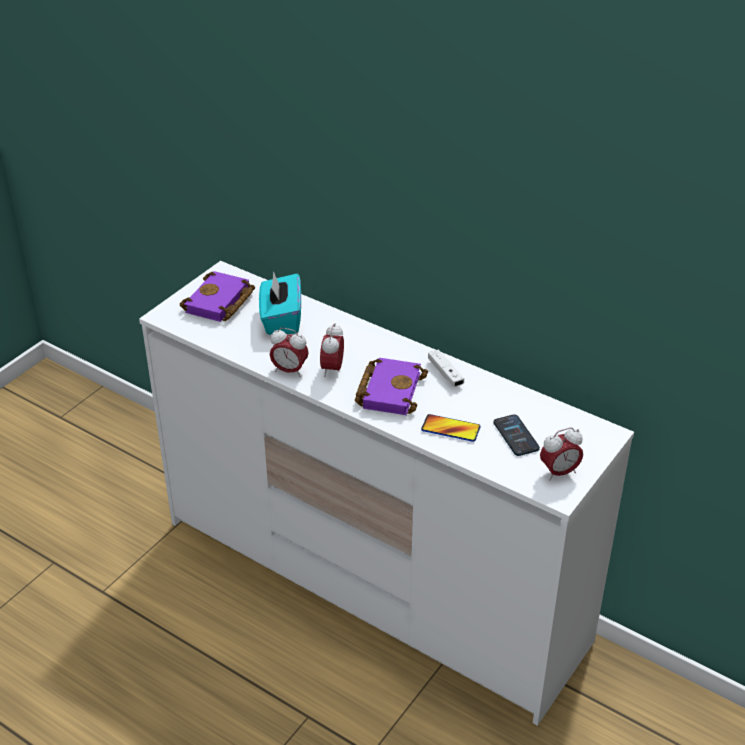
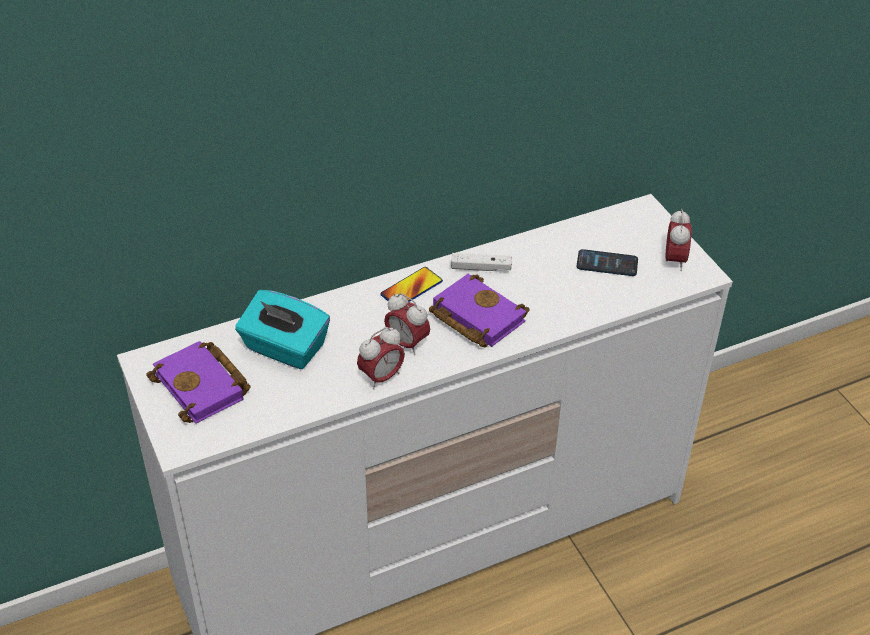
camera: 60 degrees left, 5 degrees up
phone [421,414,481,442] -> phone moved to [381,267,443,302]

